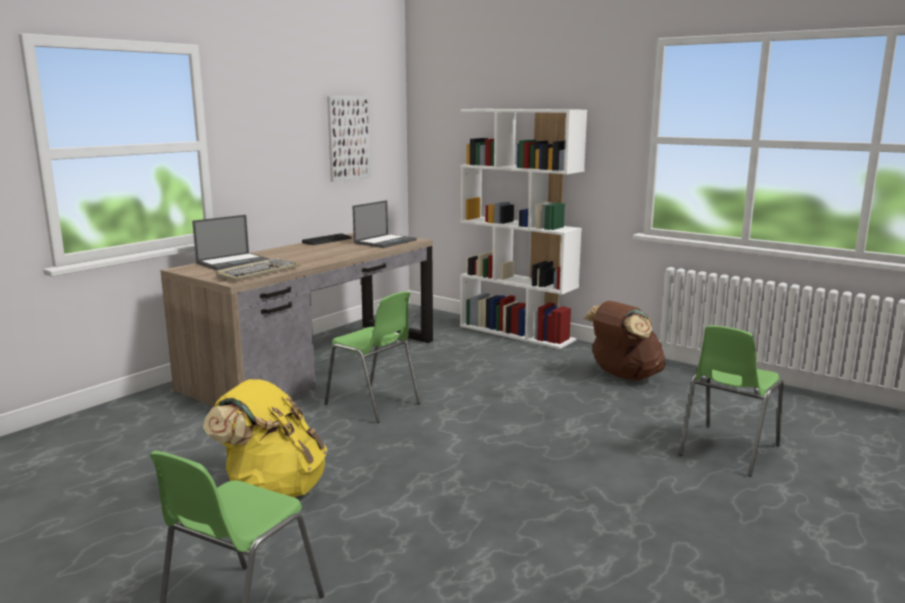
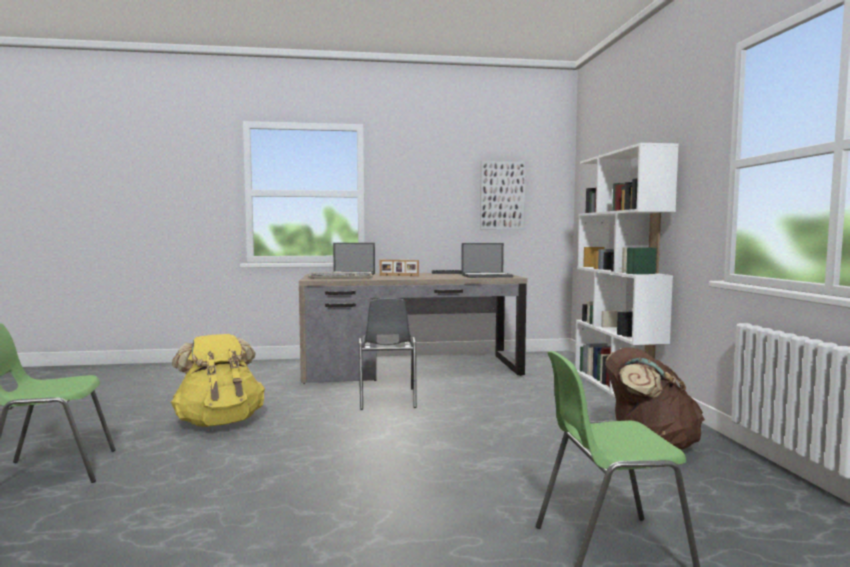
camera: 45 degrees right, 10 degrees down
green chair [324,291,421,423] -> grey chair [359,298,417,410]
none -> picture frame [380,260,419,276]

